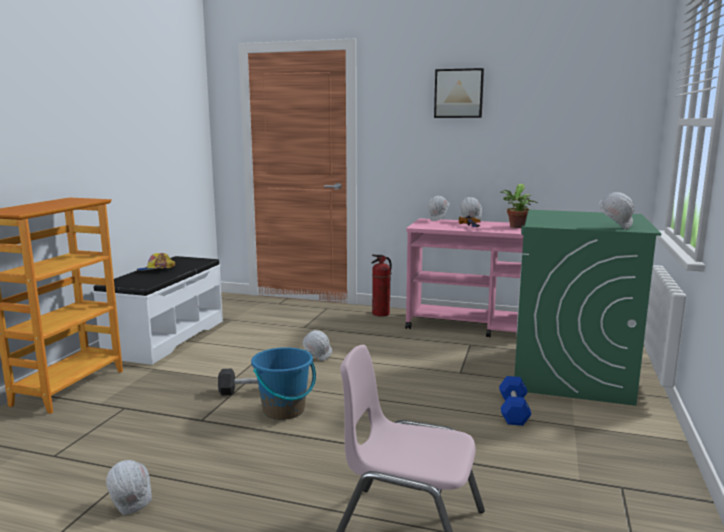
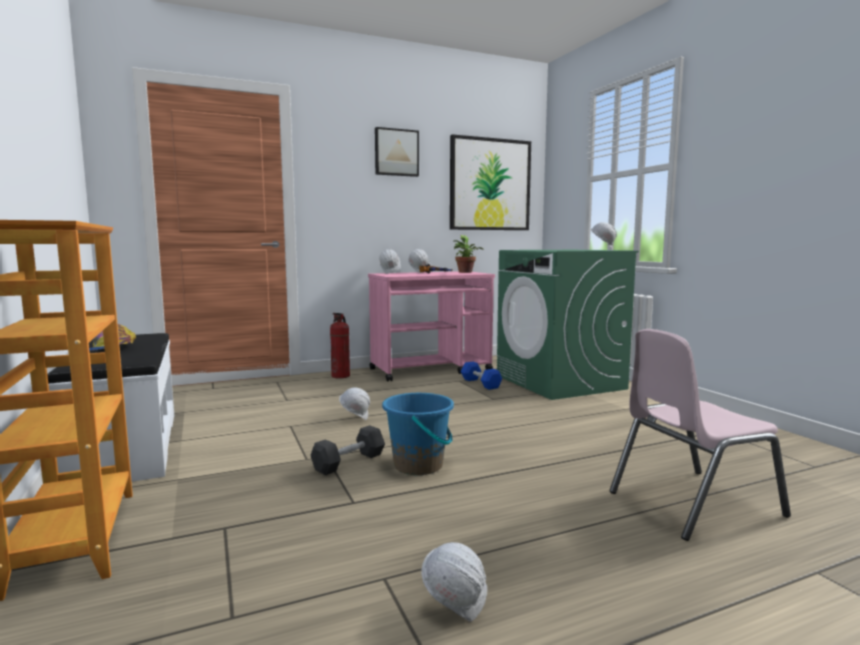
camera: 40 degrees left, 5 degrees down
blue dumbbell [499,376,531,426] -> blue dumbbell moved to [461,362,503,390]
none -> picture [450,134,531,230]

